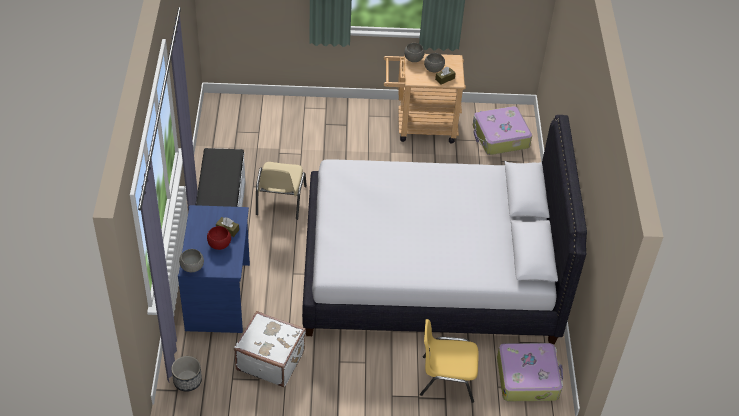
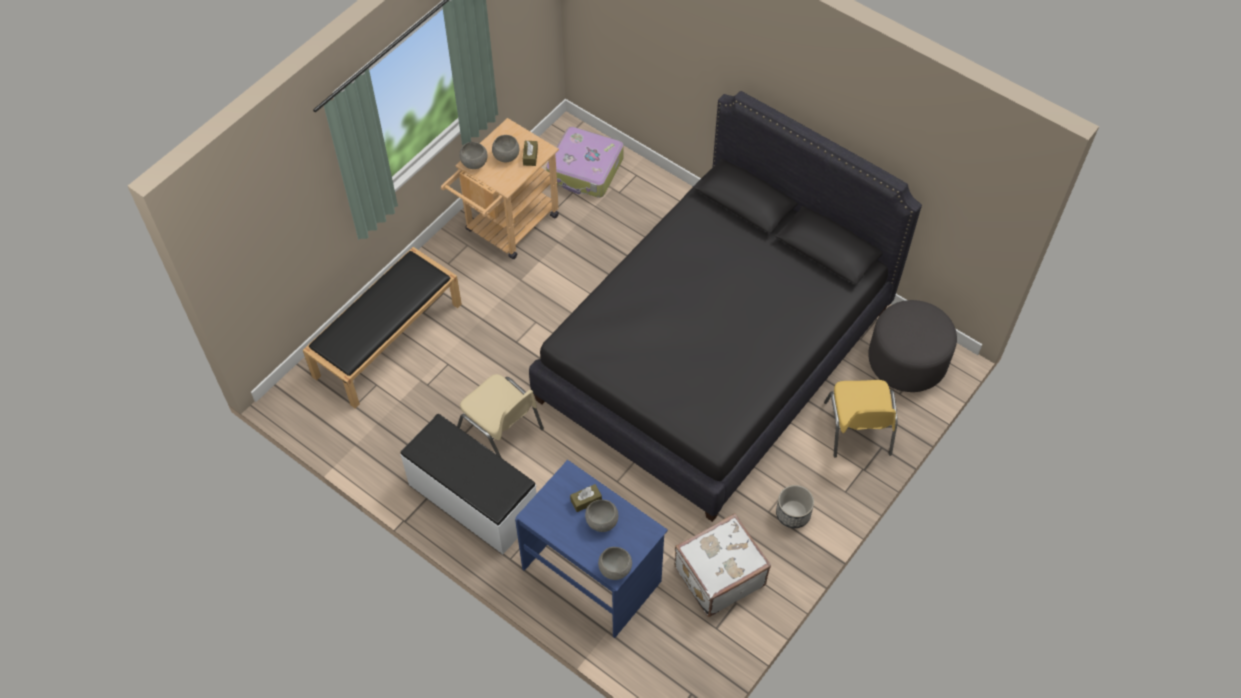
camera: 50 degrees left, 10 degrees up
planter [171,356,202,392] -> planter moved to [776,485,814,528]
red bowl [207,226,231,250] -> grey bowl [585,500,618,532]
white bed [302,115,587,344] -> black bed [529,91,922,522]
yellow chair [420,319,479,403] -> yellow chair turned 45 degrees counterclockwise [824,380,898,458]
suitcase [497,343,563,401] -> grey ottoman [868,300,957,392]
none -> black bench [303,247,462,408]

